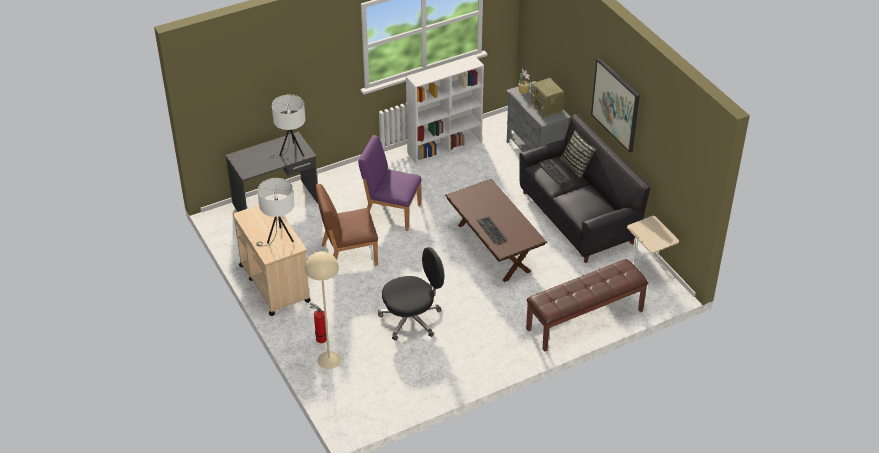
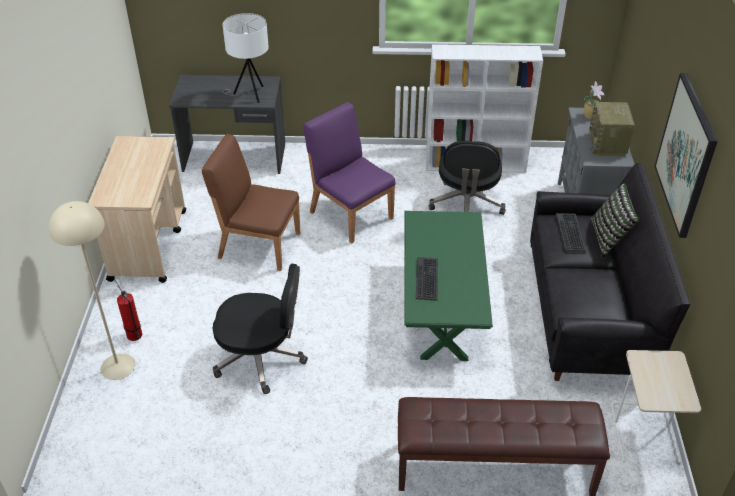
camera: 30 degrees right, 0 degrees up
white table lamp [256,178,294,246] -> none
brown coffee table [445,179,547,282] -> green coffee table [404,211,493,361]
none -> black office chair [428,141,506,215]

